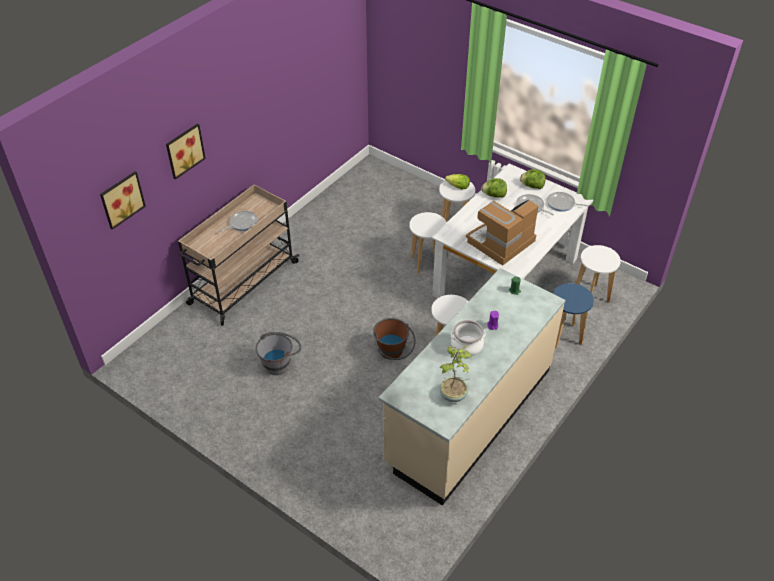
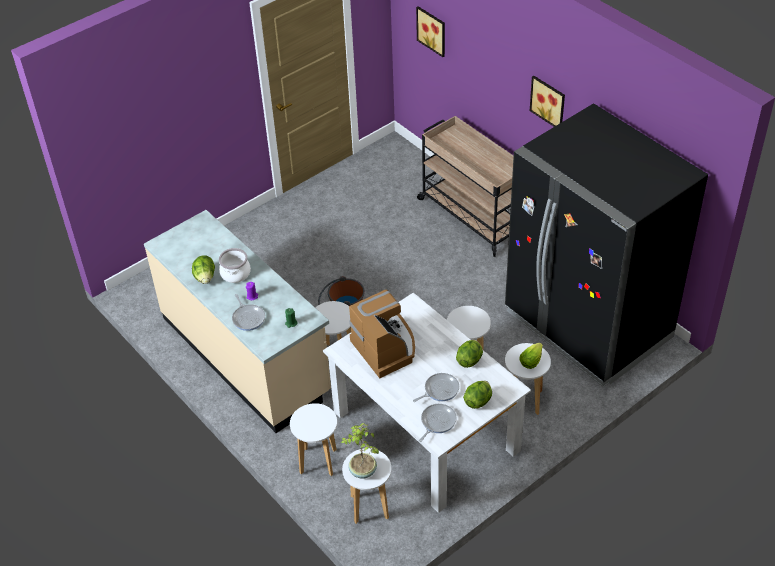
camera: 105 degrees right, 0 degrees up
picture [166,124,206,180] -> picture moved to [530,76,565,127]
frying pan [219,211,257,232] -> frying pan moved to [232,294,265,331]
grey bucket [256,332,301,375] -> none
potted plant [440,345,472,402] -> potted plant moved to [341,423,379,479]
blue stool [553,283,594,348] -> white stool [290,403,337,476]
none -> lettuce [192,255,215,284]
none -> black fridge [505,103,708,387]

